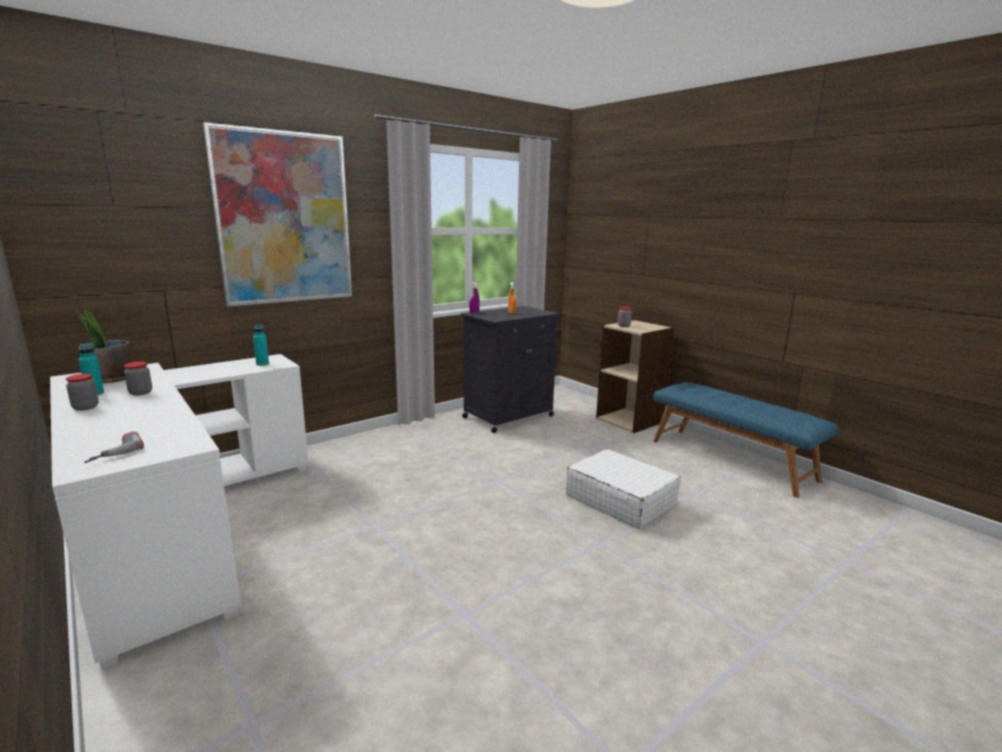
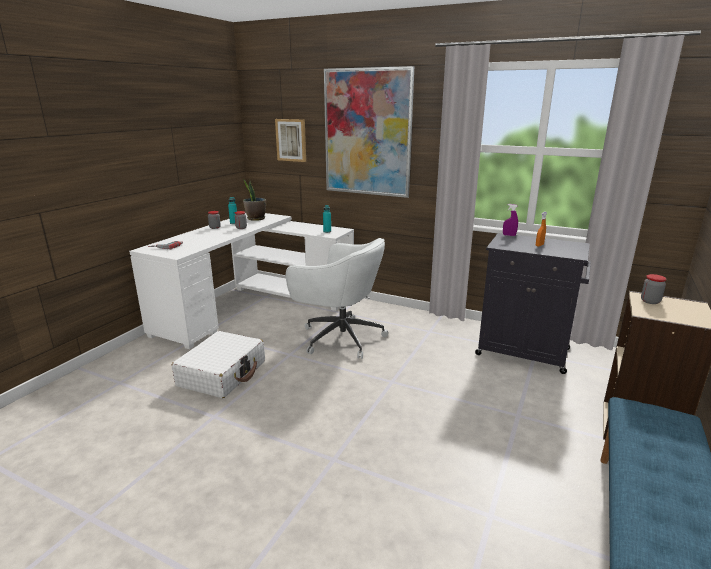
camera: 65 degrees right, 5 degrees up
white suitcase [566,449,681,529] -> white suitcase moved to [172,331,265,398]
none -> picture [275,119,306,162]
none -> white office chair [286,238,388,359]

